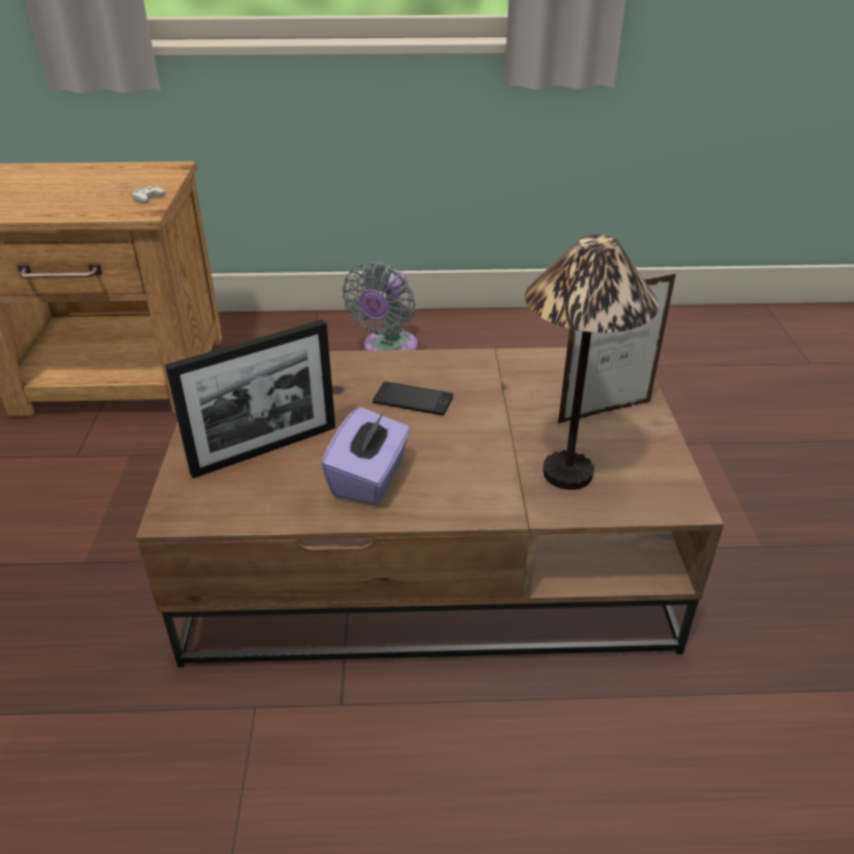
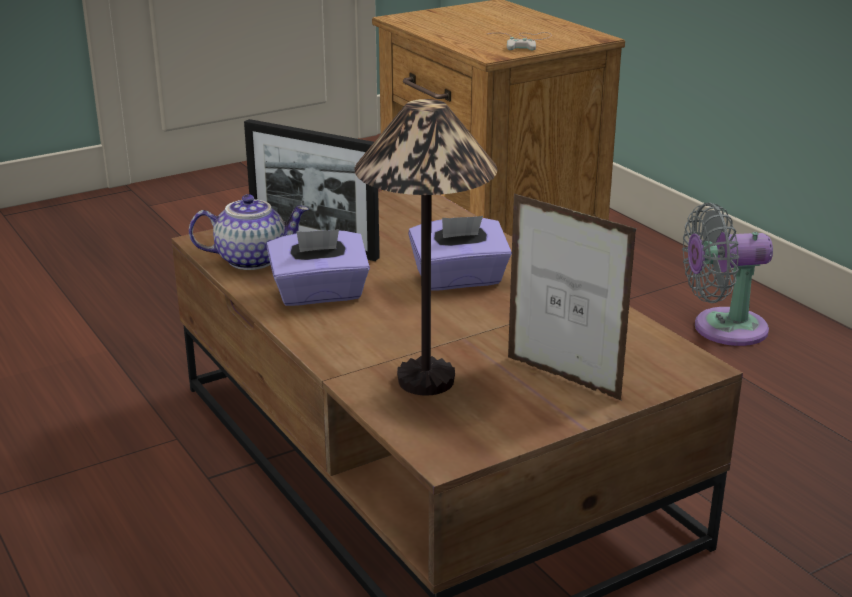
camera: 60 degrees right, 10 degrees down
phone [373,382,453,416] -> purple tissue box [408,216,512,291]
none -> teapot [189,194,309,270]

